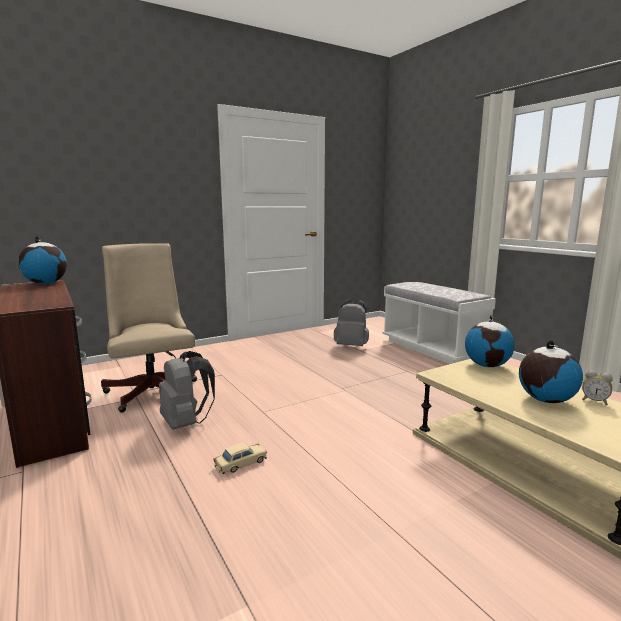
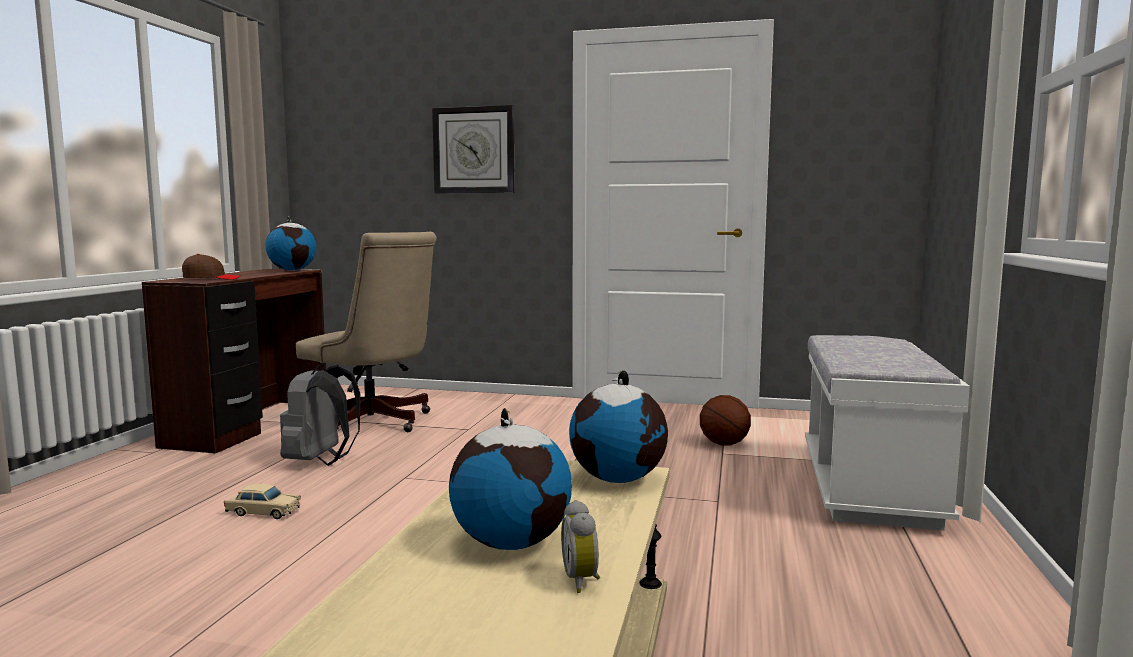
camera: 45 degrees right, 5 degrees down
beige office chair [101,243,197,413] -> beige office chair turned 105 degrees clockwise [296,232,437,432]
grey backpack [334,299,369,346] -> basketball [700,395,751,446]
none -> brown cap [182,254,241,280]
none -> wall clock [432,105,515,193]

